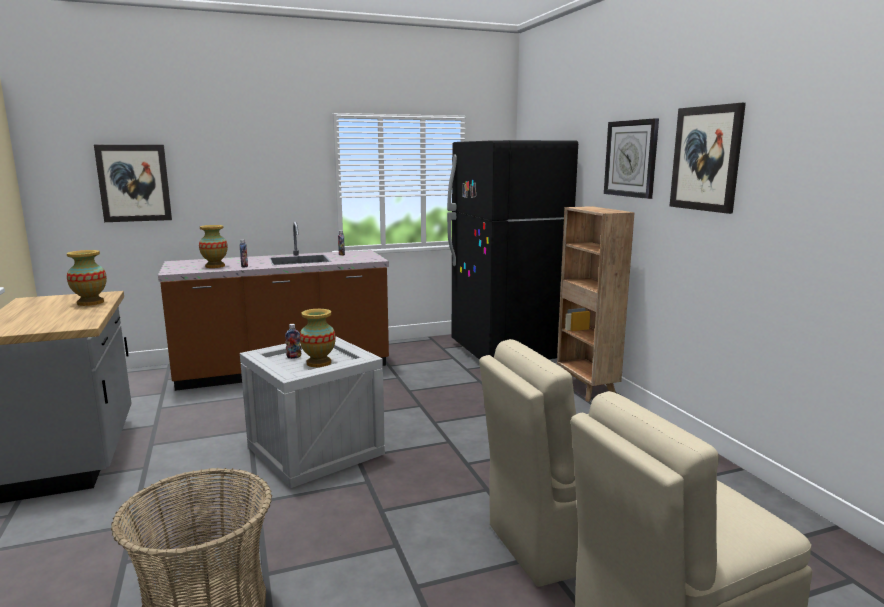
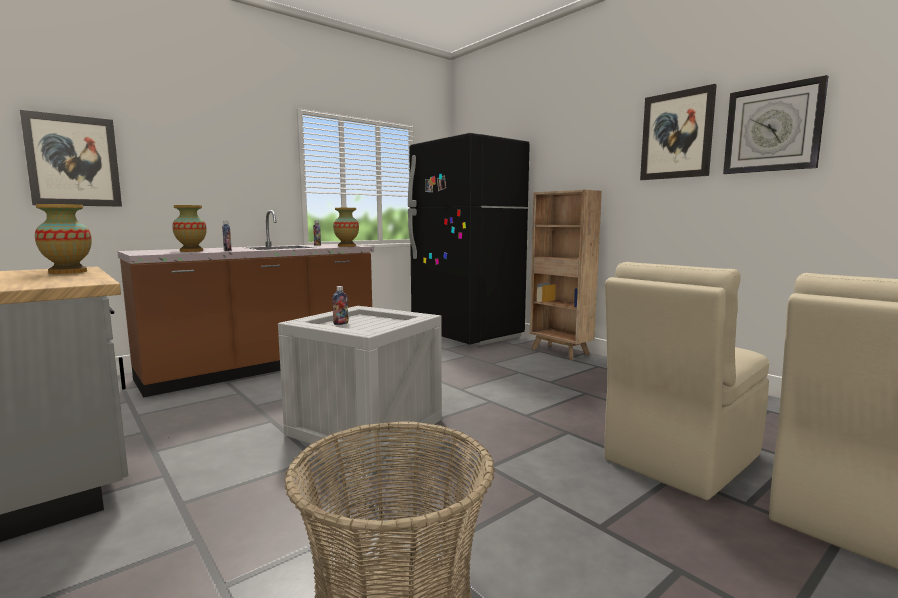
camera: 20 degrees left, 5 degrees down
vase [300,309,336,367] -> vase moved to [333,208,359,247]
wall clock [604,118,659,199] -> wall clock moved to [723,75,828,174]

